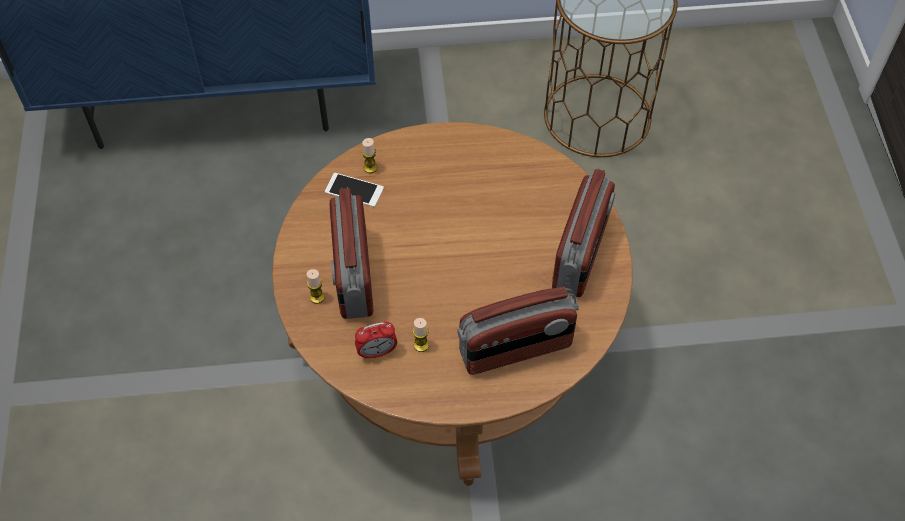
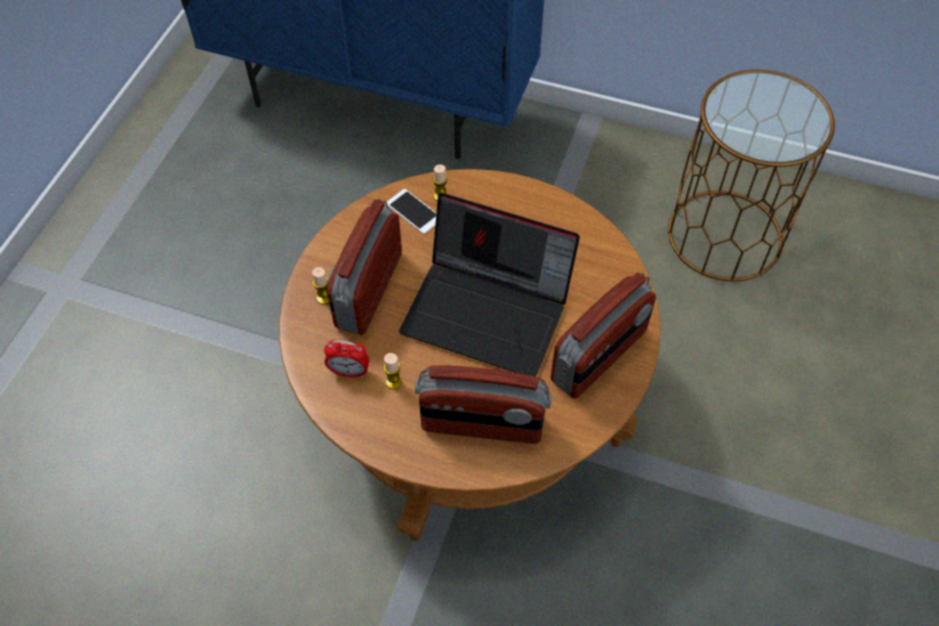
camera: 25 degrees right, 0 degrees up
none -> laptop [399,193,580,377]

